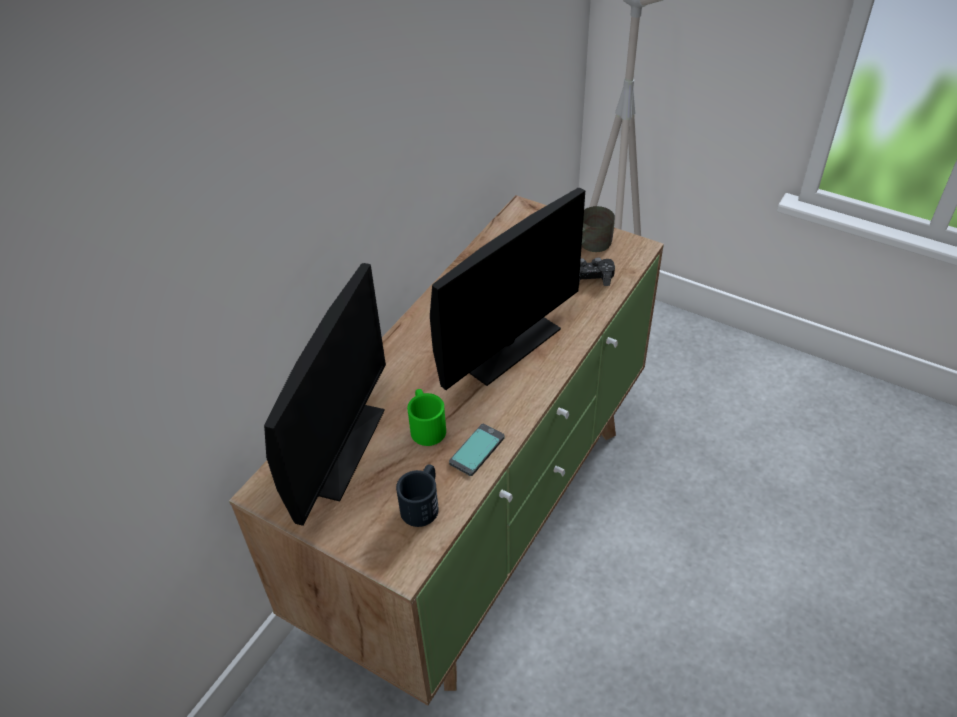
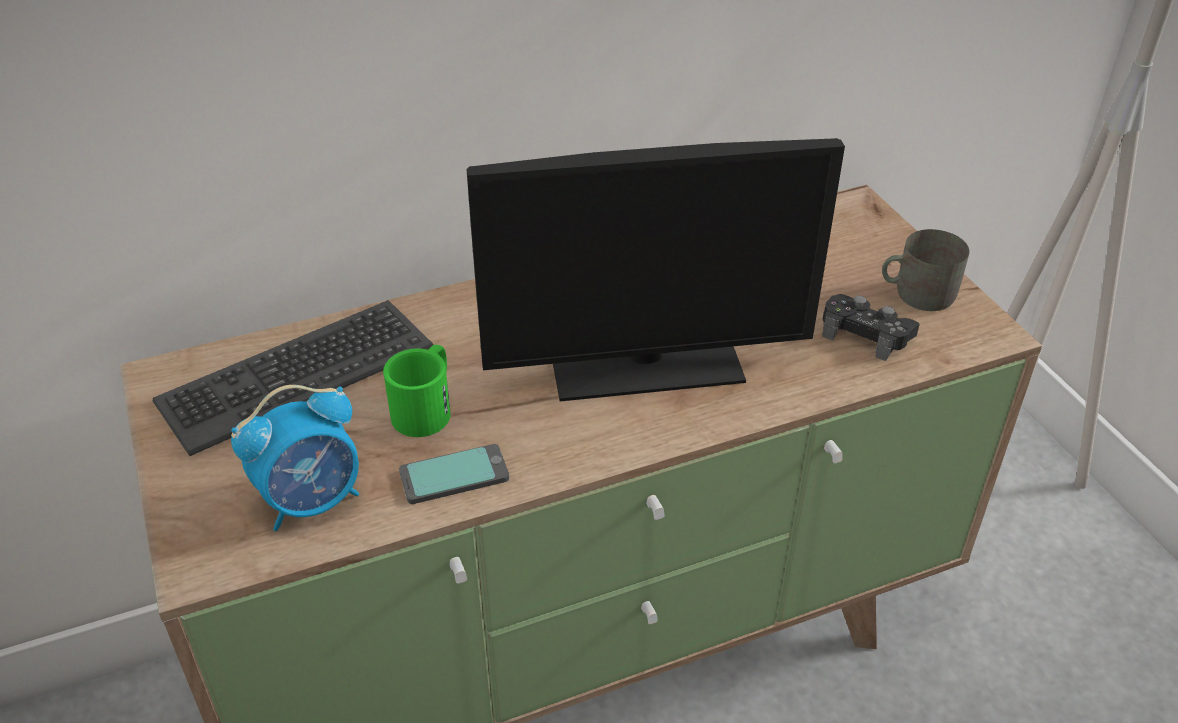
camera: 35 degrees right, 5 degrees down
monitor [264,263,386,526] -> keyboard [153,300,433,456]
black mug [396,464,439,527] -> alarm clock [231,385,359,531]

